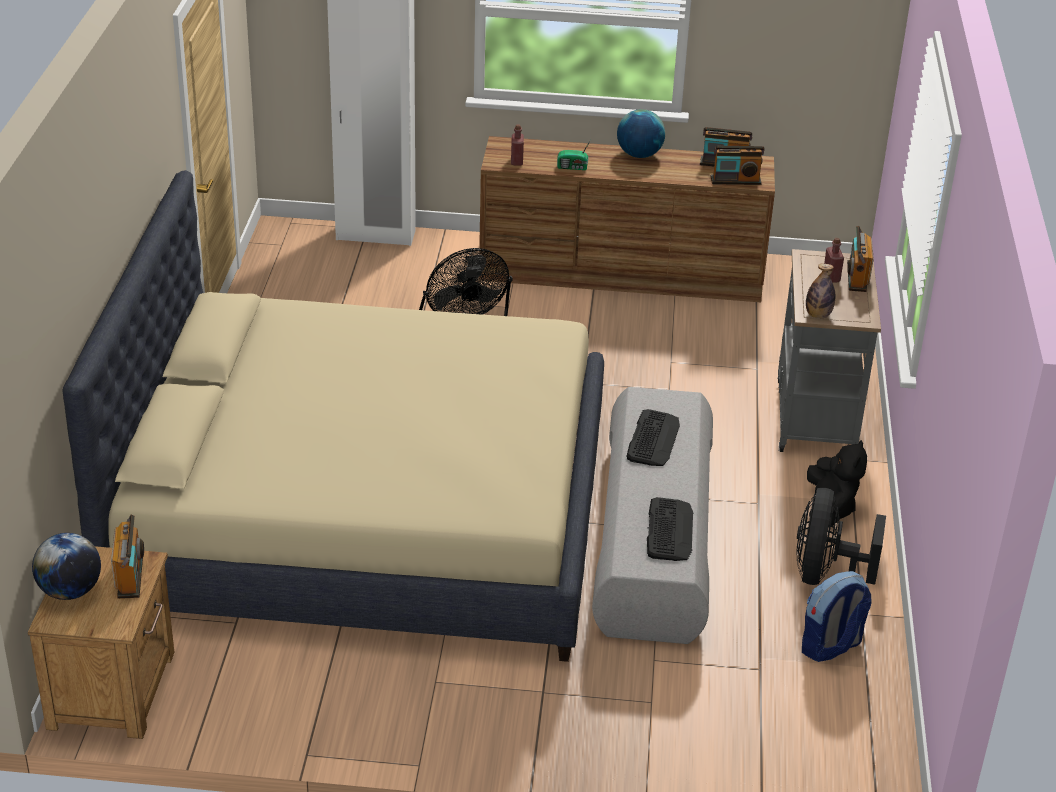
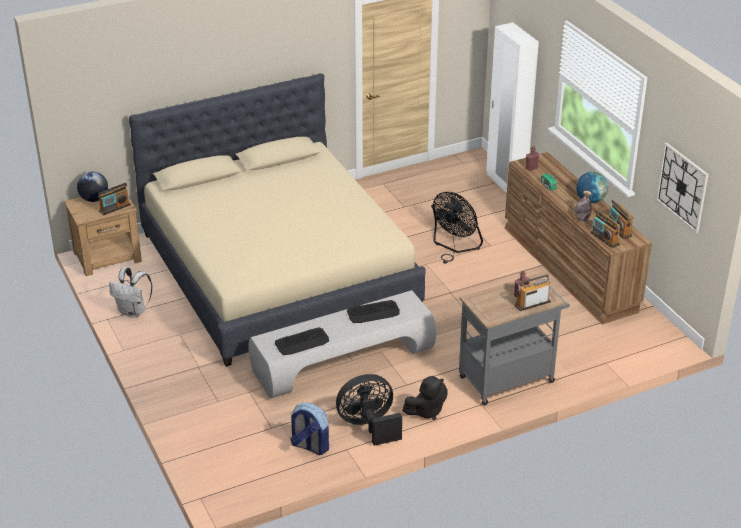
camera: 60 degrees right, 0 degrees up
bottle [806,263,835,318] -> bottle moved to [575,191,592,221]
none -> white backpack [109,267,152,318]
none -> wall clock [656,142,709,233]

